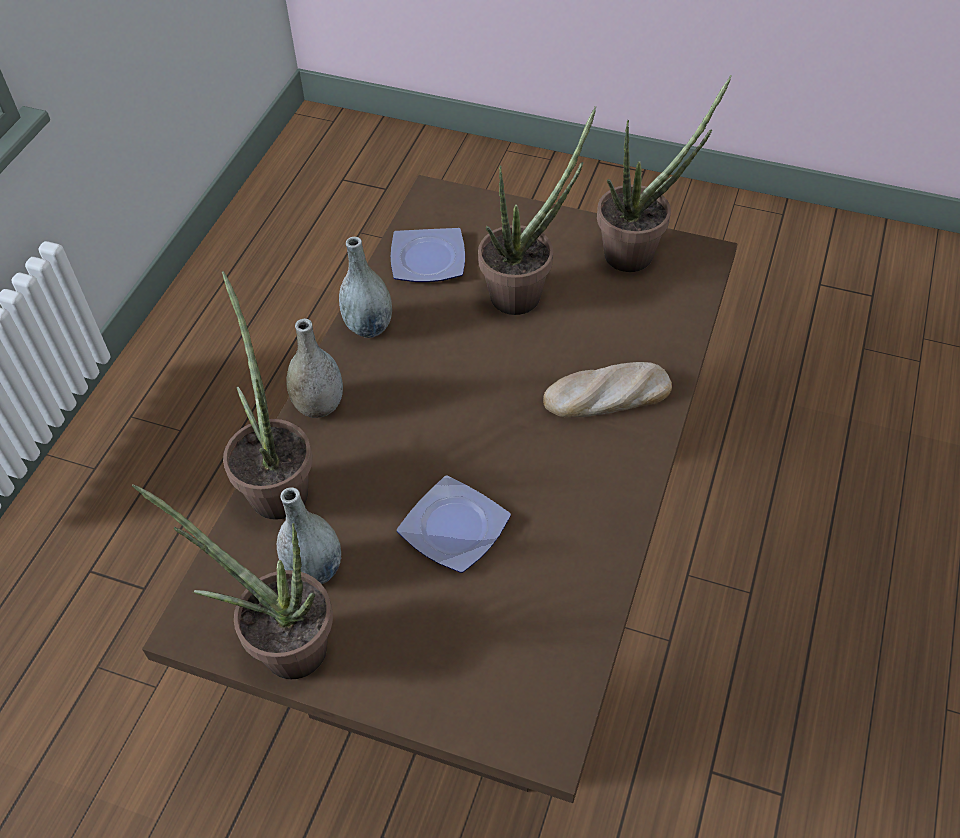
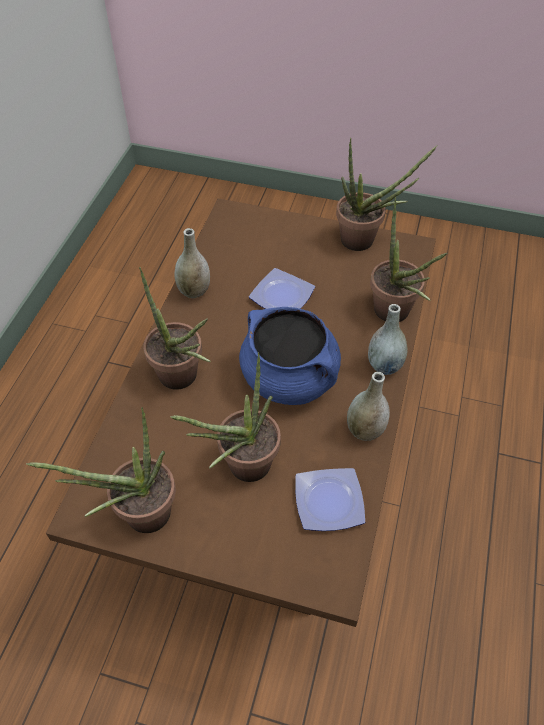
camera: 175 degrees right, 0 degrees up
grey vase [277,487,341,584] -> grey vase moved to [175,228,210,298]
bread [543,362,672,418] -> potted plant [139,267,211,390]
none -> blue cooking pot [239,307,341,405]

